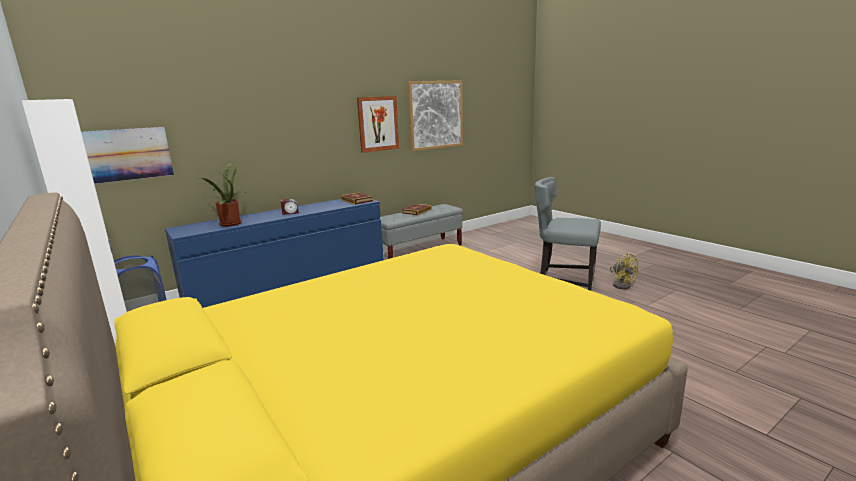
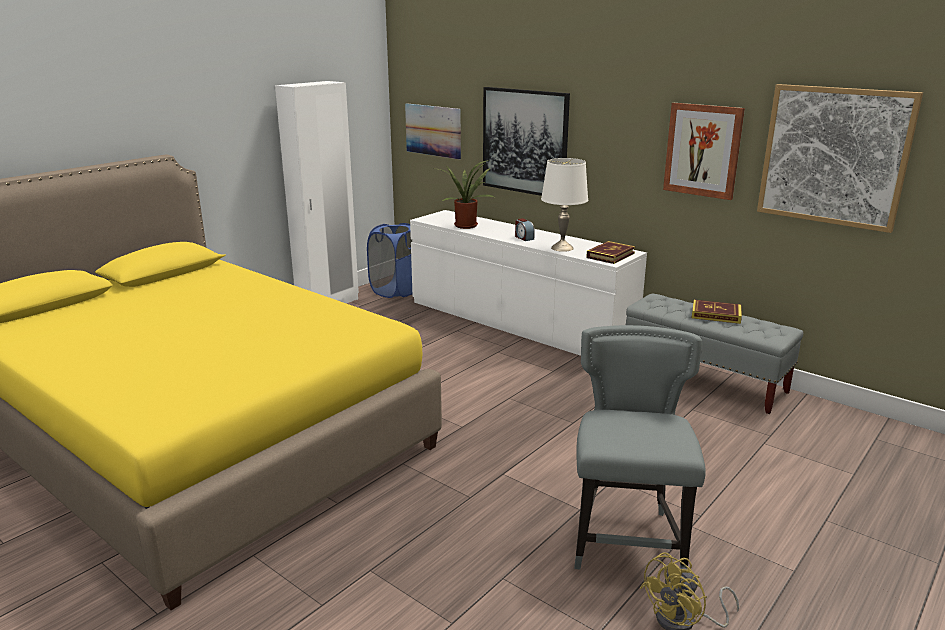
camera: 75 degrees right, 5 degrees up
blue dresser [165,199,384,308] -> white dresser [410,210,647,356]
none -> picture [483,87,570,196]
none -> white table lamp [541,158,588,252]

